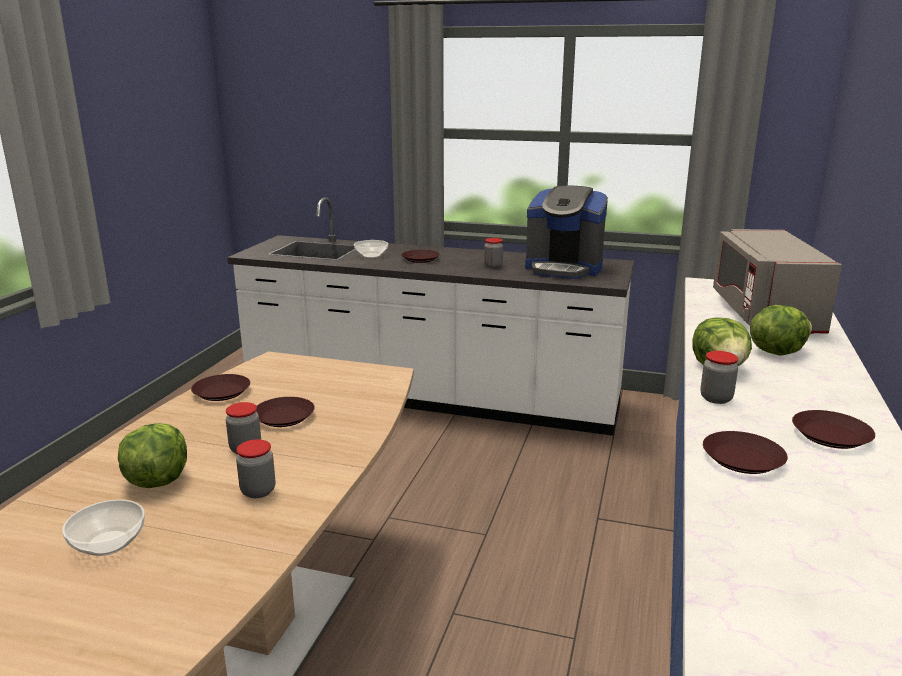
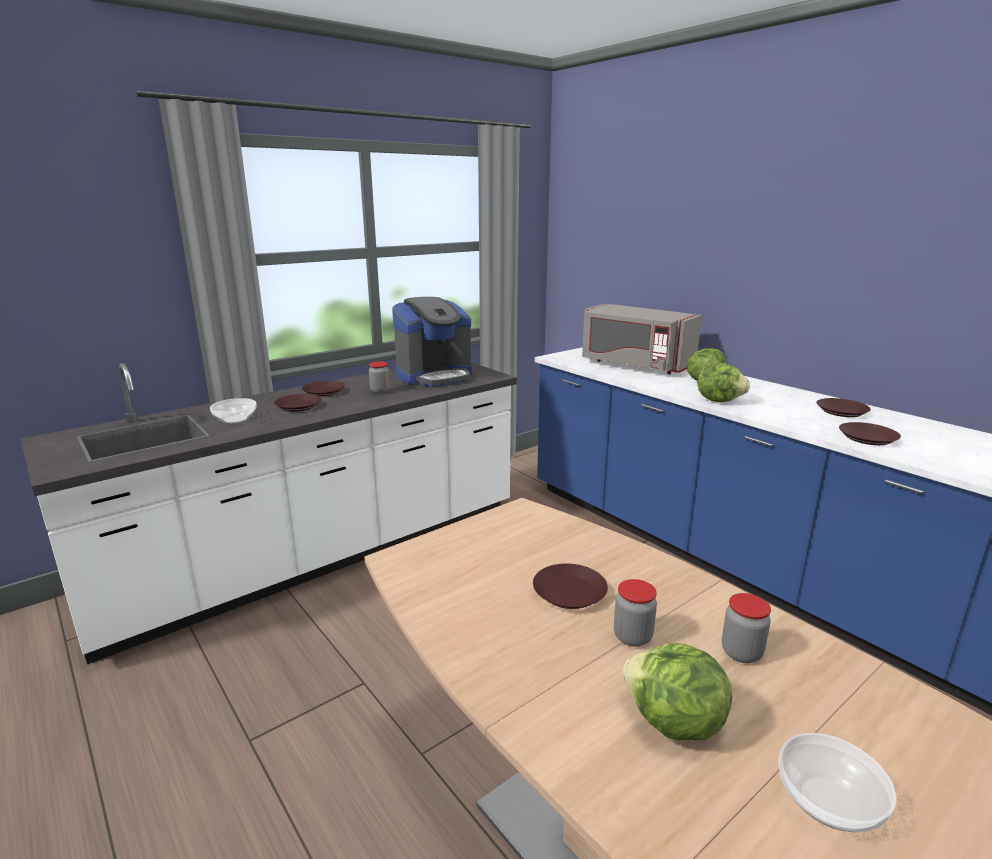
camera: 55 degrees left, 0 degrees up
brown plate [191,374,250,401] -> brown plate moved to [302,381,345,397]
jar [700,351,738,404] -> none

